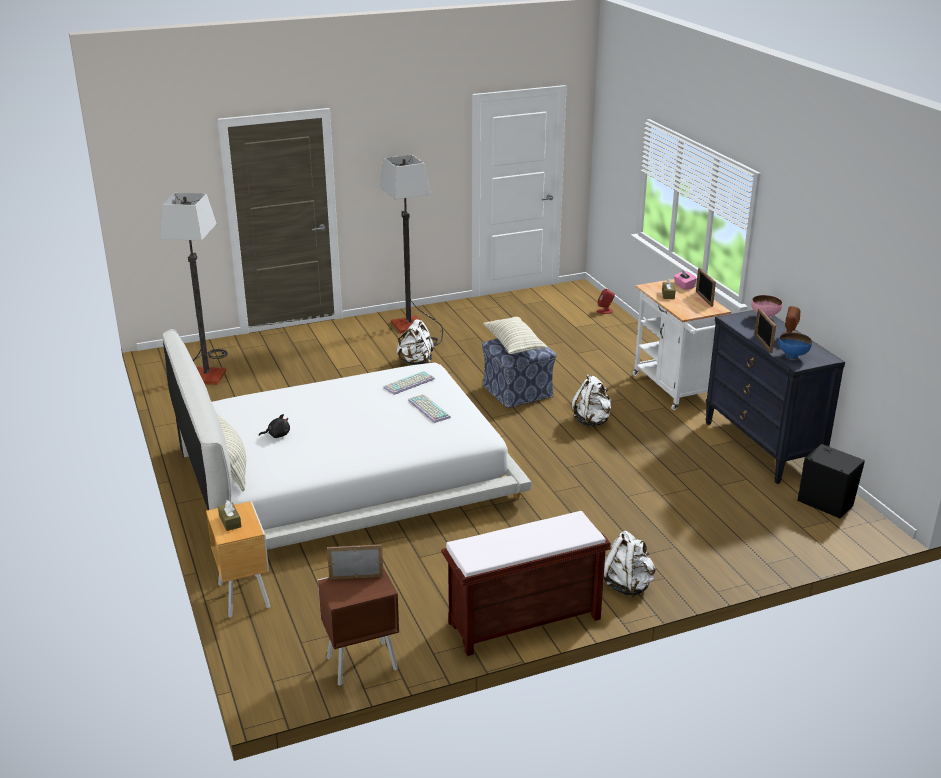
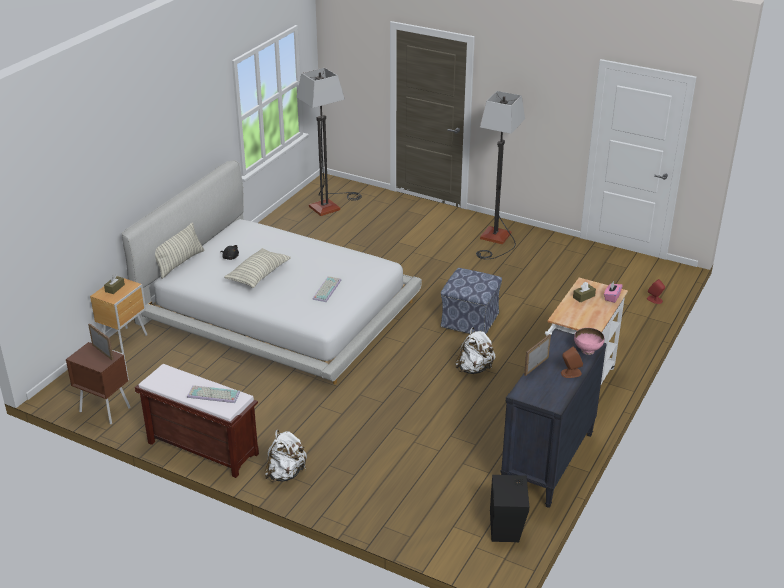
camera: 50 degrees right, 5 degrees up
keyboard [383,371,435,395] -> keyboard moved to [187,385,240,403]
white backpack [396,319,434,365] -> none
pillow [483,317,548,354] -> pillow moved to [224,248,291,288]
picture frame [696,268,716,307] -> none
blue bowl [778,333,812,360] -> none

